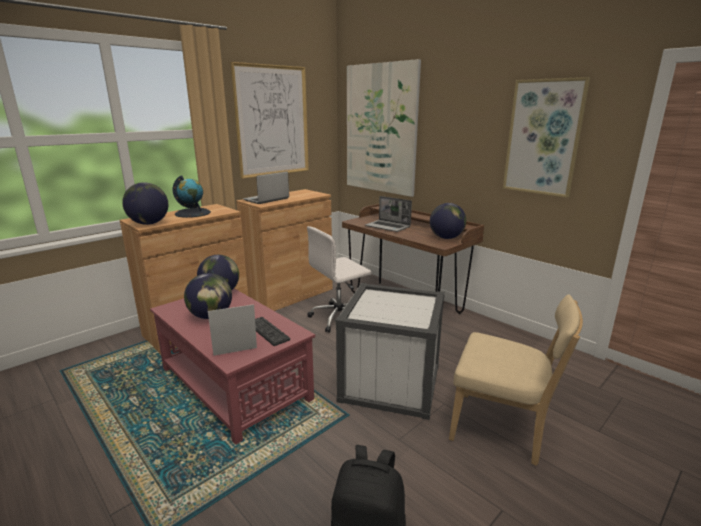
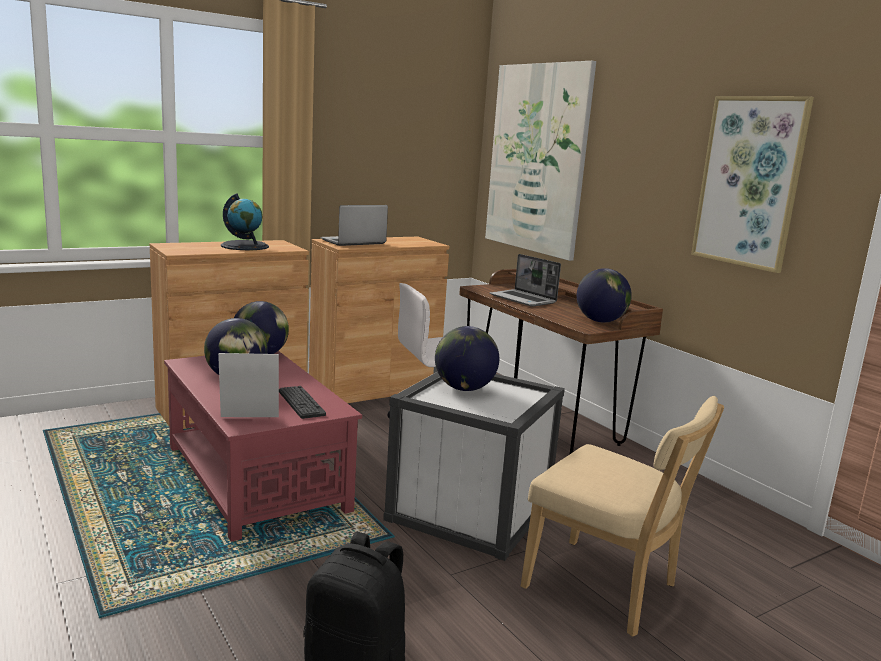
camera: 10 degrees right, 5 degrees down
globe [122,182,168,225] -> globe moved to [435,326,499,391]
picture [230,62,309,179] -> none

